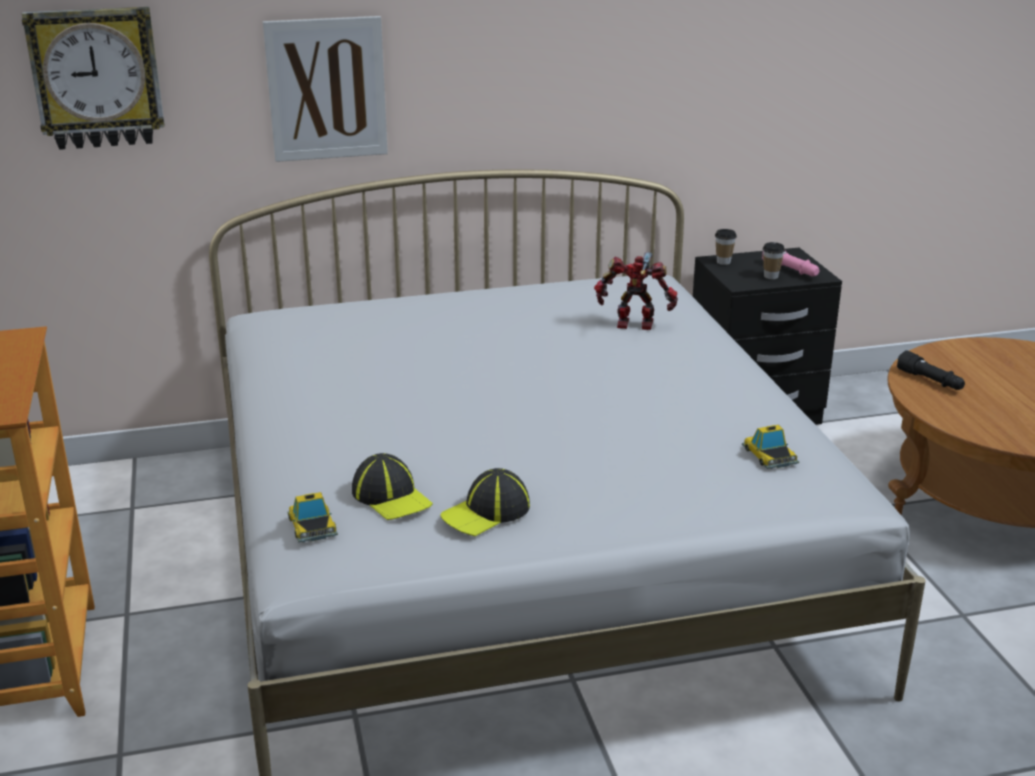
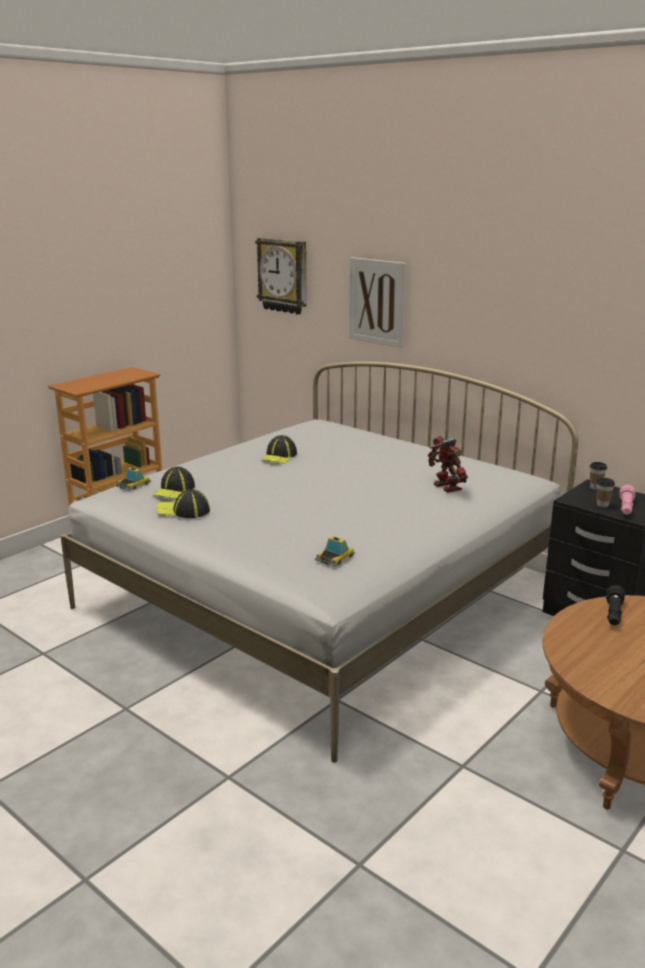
camera: 55 degrees right, 5 degrees down
none -> cap [262,435,297,464]

